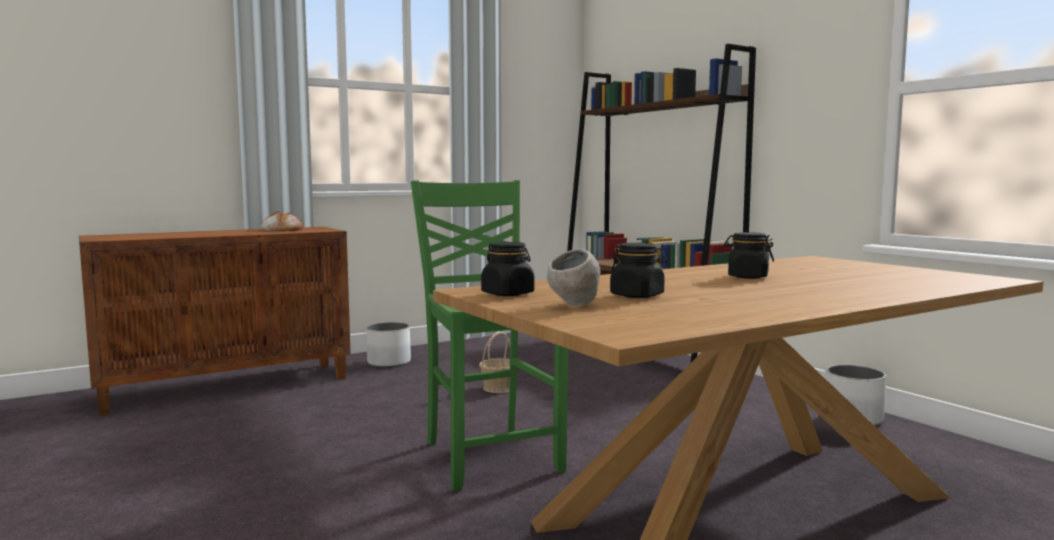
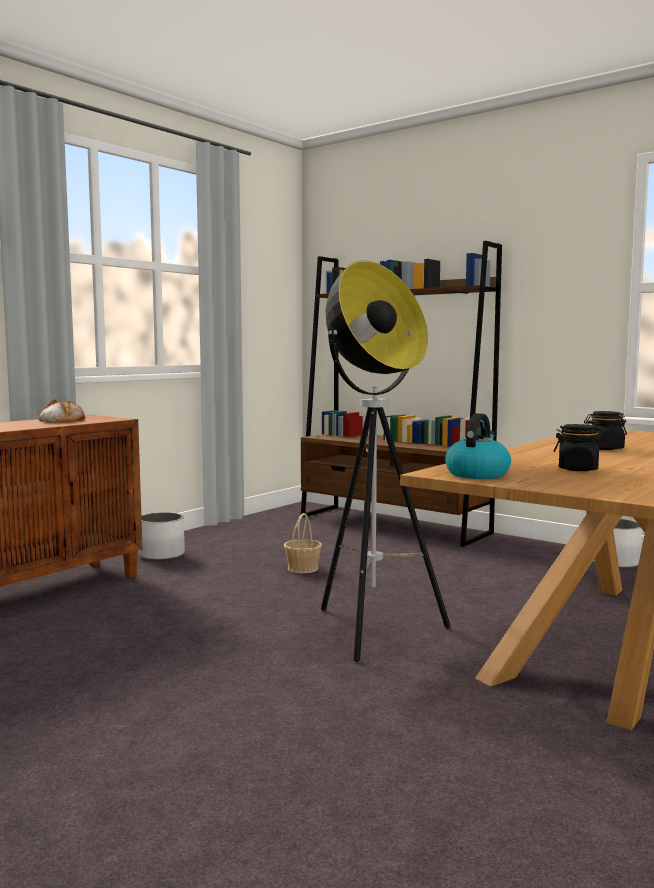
camera: 20 degrees left, 0 degrees up
green chair [411,180,569,491] -> floor lamp [321,261,451,662]
black jar [481,242,535,296] -> kettle [445,413,511,479]
grey bowl [547,249,600,306] -> none

